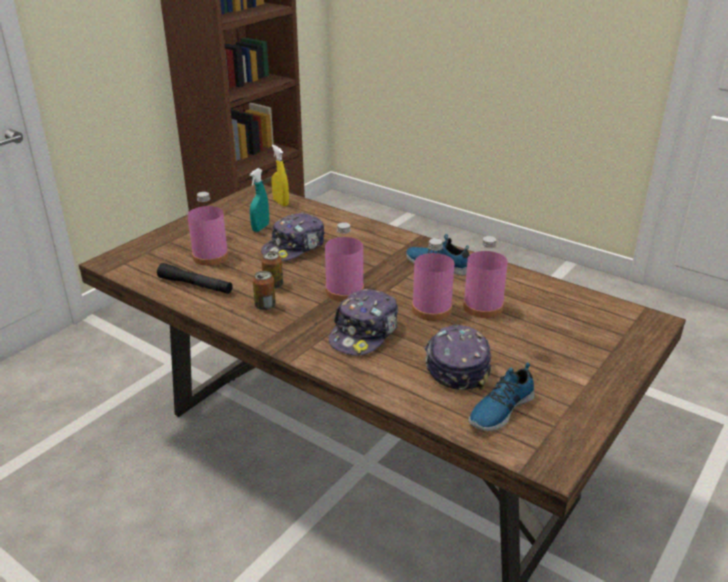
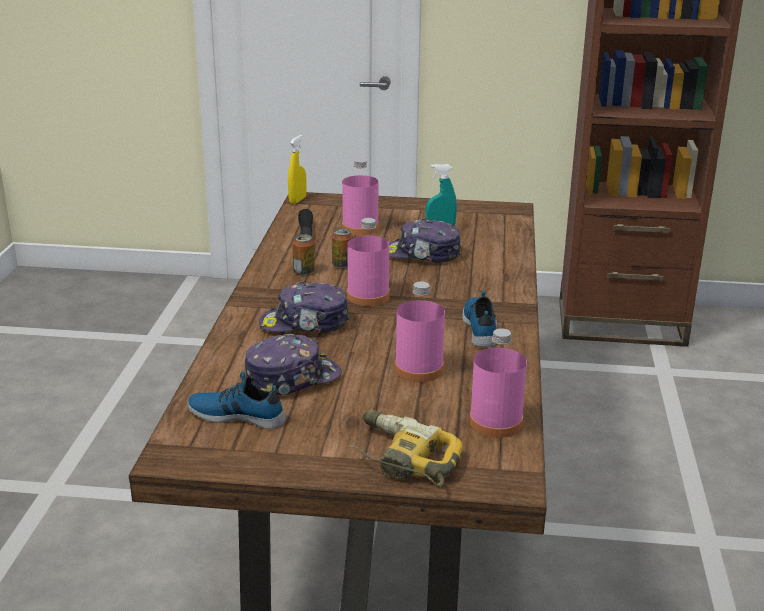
camera: 60 degrees right, 5 degrees down
yellow spray bottle [271,145,289,206] -> yellow spray bottle moved to [288,135,307,204]
pink bottle [412,238,455,321] -> pink bottle moved to [469,328,527,438]
none -> power drill [350,410,463,488]

